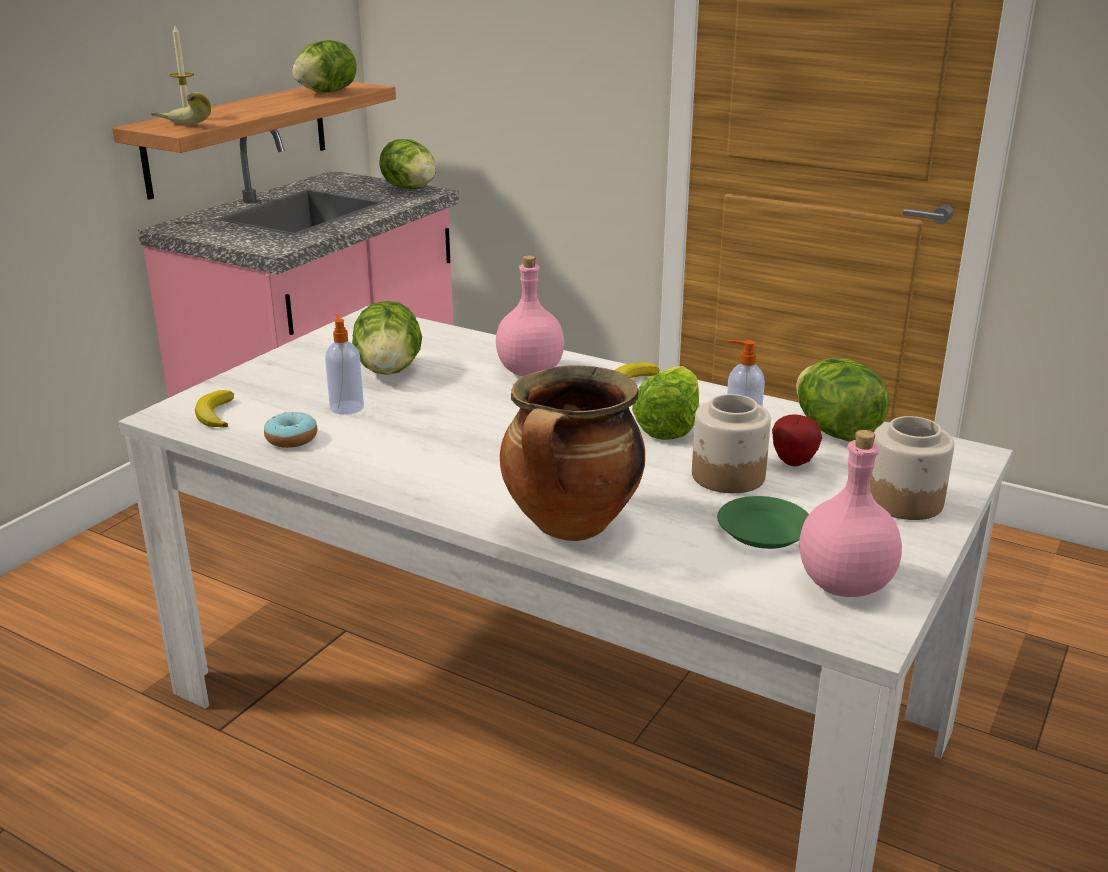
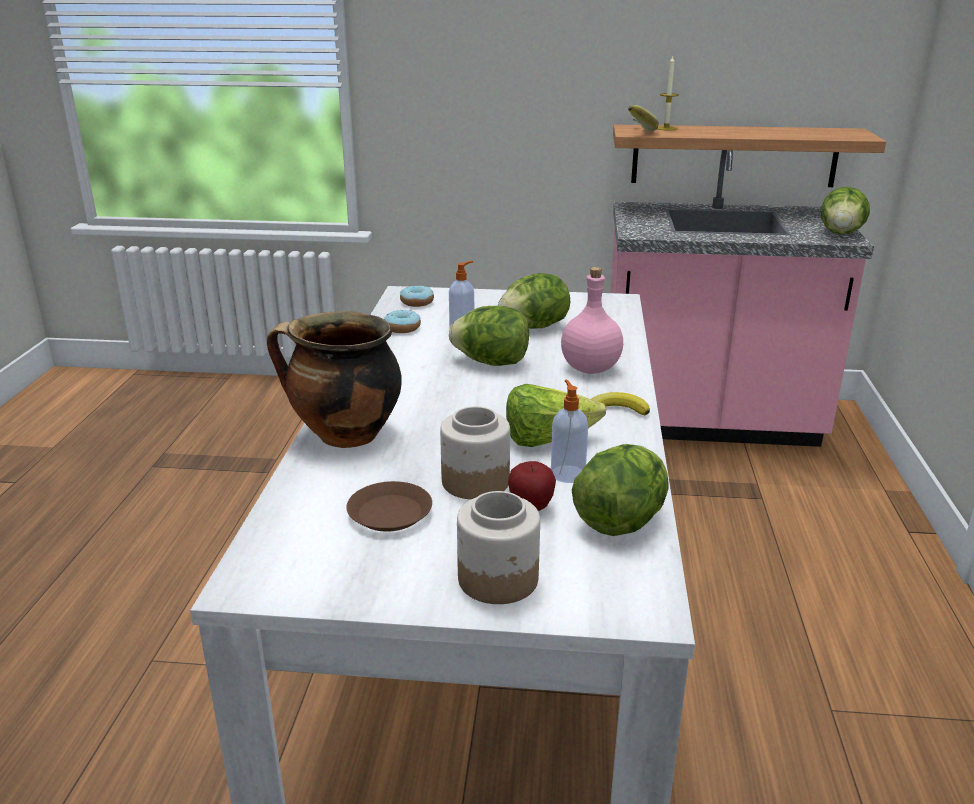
camera: 65 degrees right, 0 degrees up
banana [195,390,234,428] -> donut [400,286,434,307]
lettuce [292,40,357,92] -> lettuce moved to [449,306,529,366]
green plate [717,496,809,549] -> brown plate [346,481,432,532]
pink bottle [799,430,902,597] -> none

